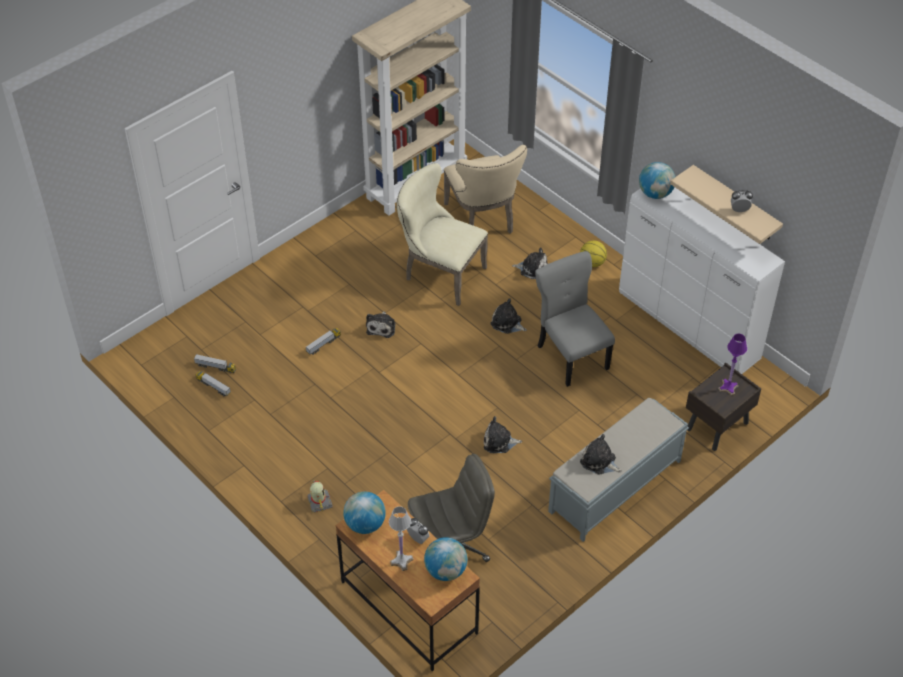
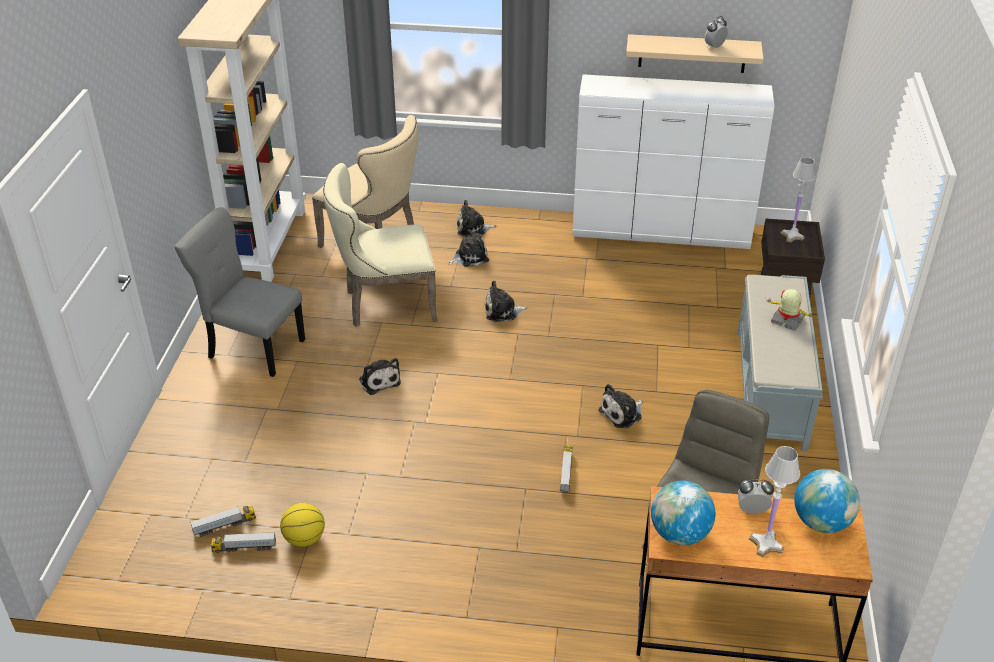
camera: 40 degrees left, 10 degrees down
toy truck [306,328,341,355] -> toy truck moved to [560,445,573,492]
toy robot [307,478,333,512] -> toy robot moved to [766,289,813,331]
grey chair [535,251,615,387] -> grey chair moved to [174,207,305,377]
basketball [580,240,607,267] -> basketball moved to [280,503,325,547]
plush toy [580,434,622,475] -> plush toy moved to [457,200,497,237]
globe [639,162,675,199] -> none
purple table lamp [718,334,747,396] -> white table lamp [780,157,816,242]

